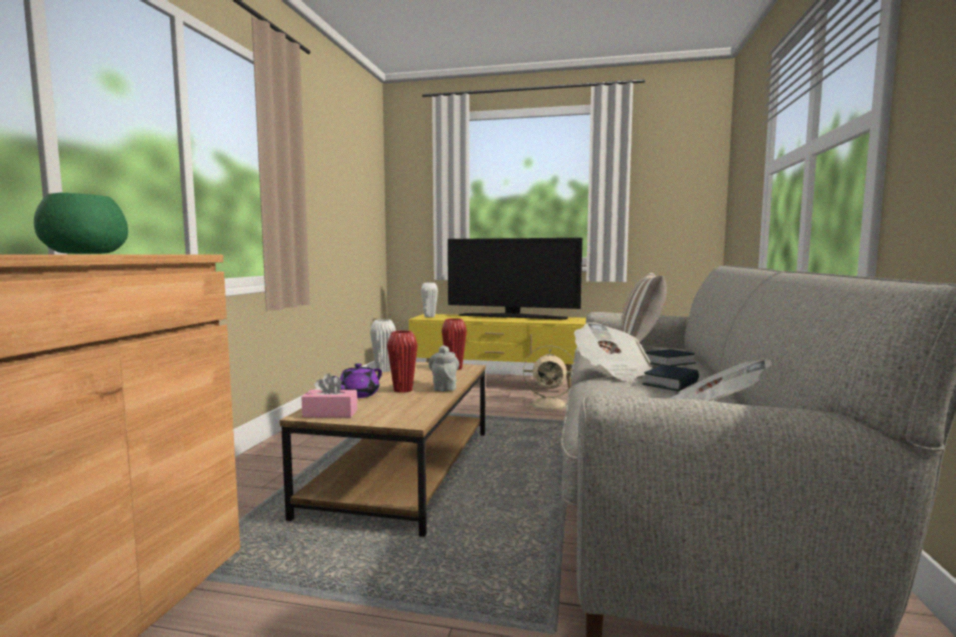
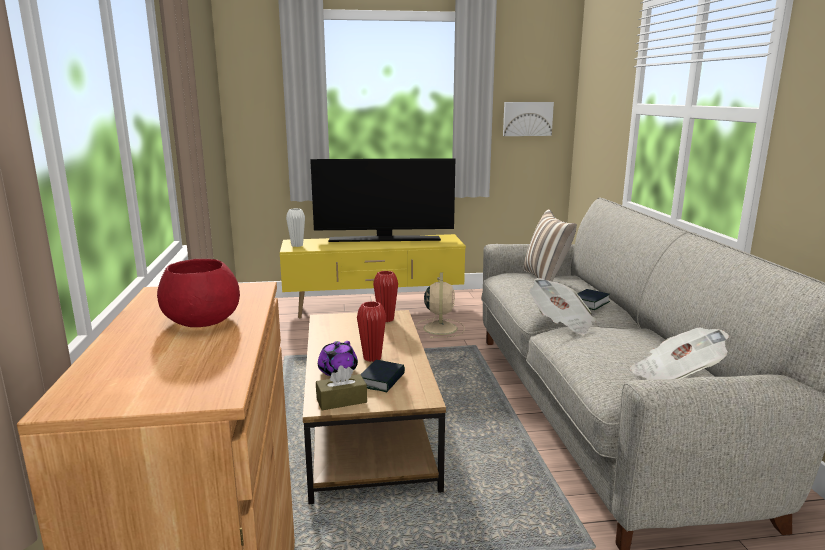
camera: 20 degrees left, 10 degrees up
green bowl [34,193,128,254] -> red bowl [157,259,240,327]
pink tissue box [302,373,357,418] -> brown tissue box [316,365,367,410]
white vase [370,319,396,372] -> none
grey teapot [429,345,459,391] -> none
beige fan [522,346,574,412] -> beige fan turned 75 degrees counterclockwise [416,272,465,338]
book [642,365,699,392] -> book moved to [360,360,405,392]
none -> picture [503,102,554,136]

